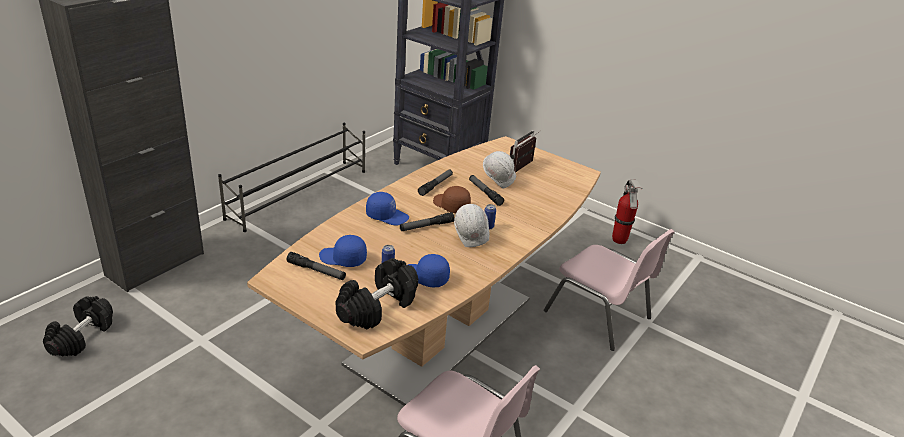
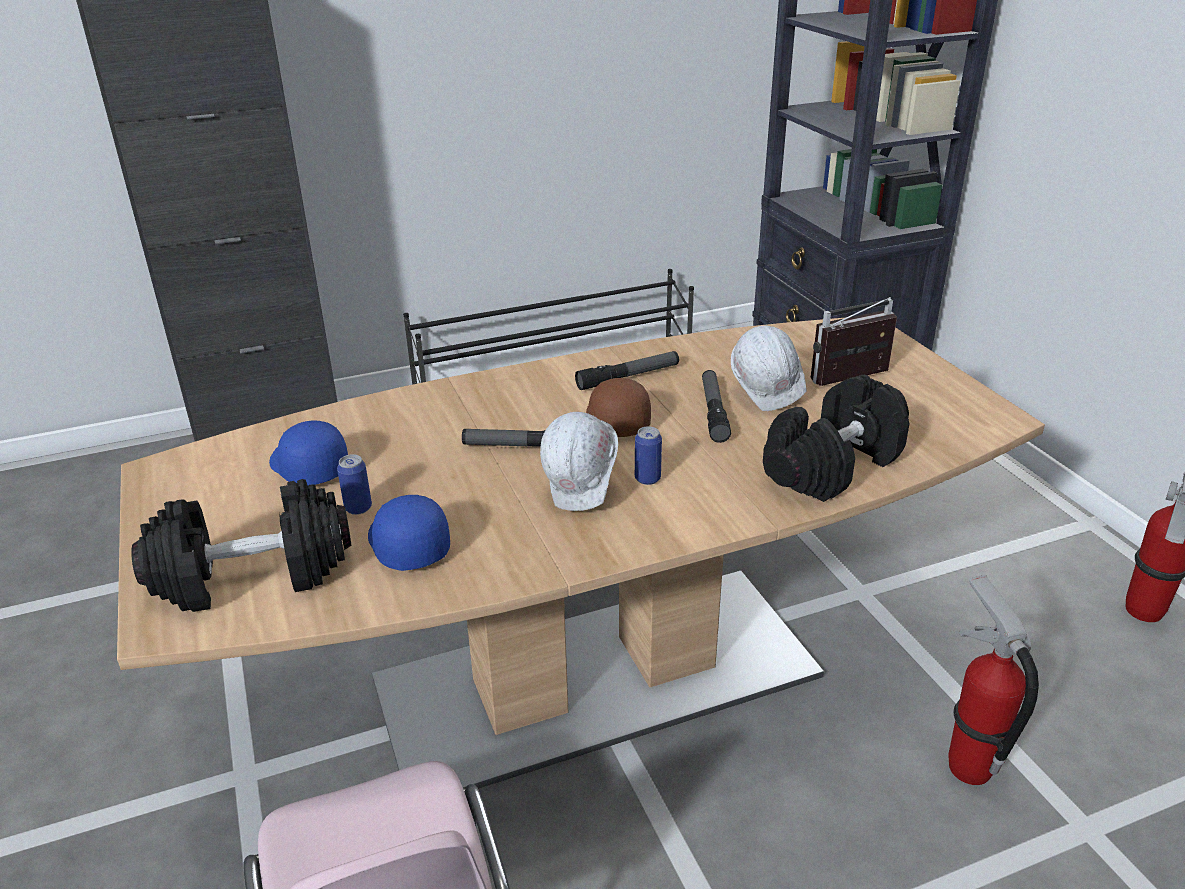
camera: 35 degrees right, 0 degrees up
black dumbbell [43,296,113,356] -> black dumbbell moved to [763,375,909,502]
flashlight [287,252,346,280] -> none
blue cap [366,192,409,226] -> none
pink chair [544,229,675,351] -> fire extinguisher [948,575,1039,785]

